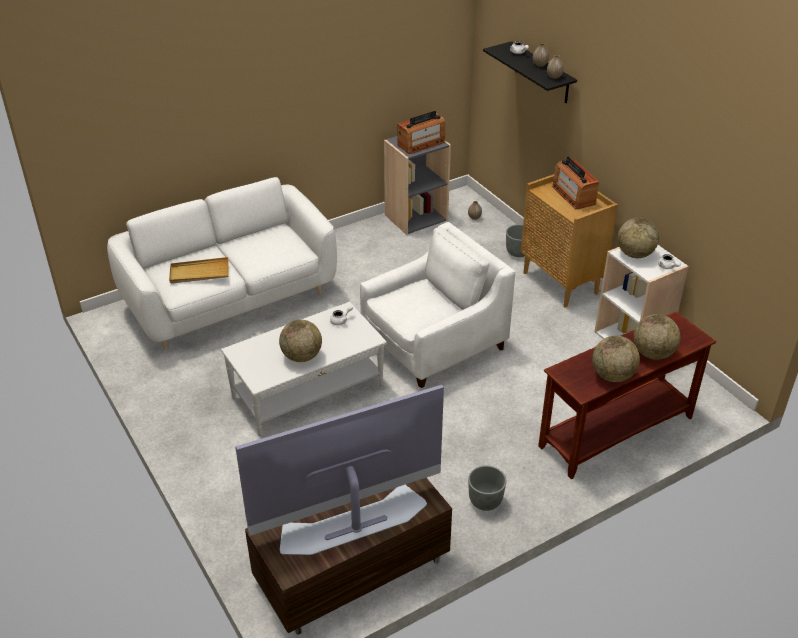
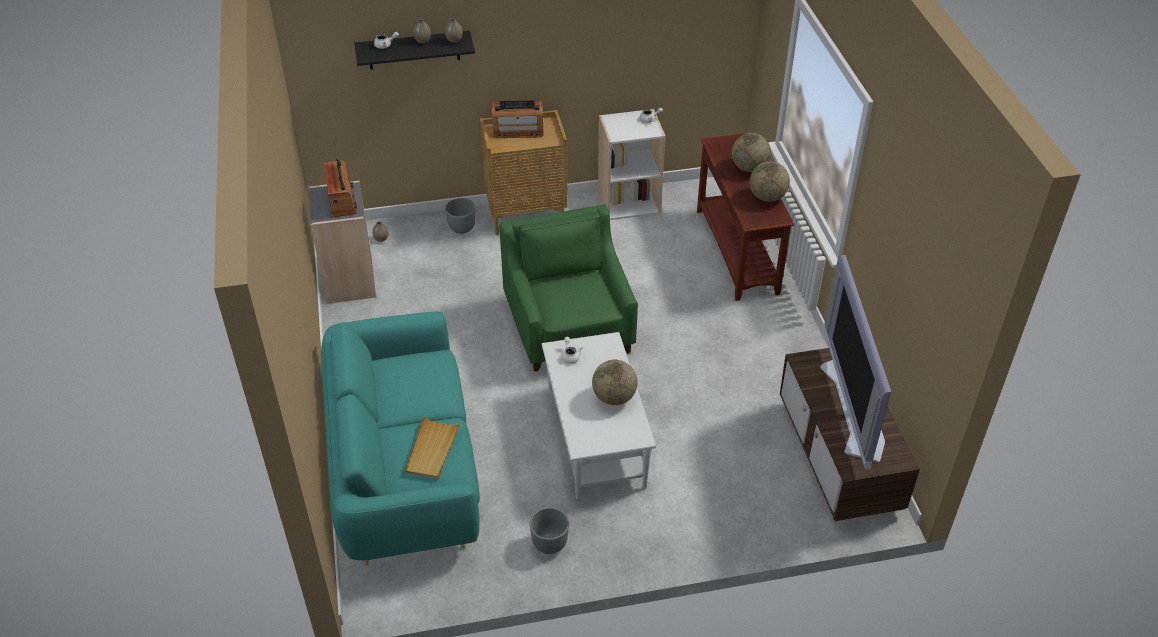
camera: 70 degrees left, 5 degrees up
white sofa [107,177,337,350] -> turquoise sofa [321,311,480,566]
white armchair [360,222,516,388] -> green armchair [500,204,638,372]
grey planter [468,465,506,511] -> grey planter moved to [530,507,569,554]
globe [617,218,659,258] -> none

